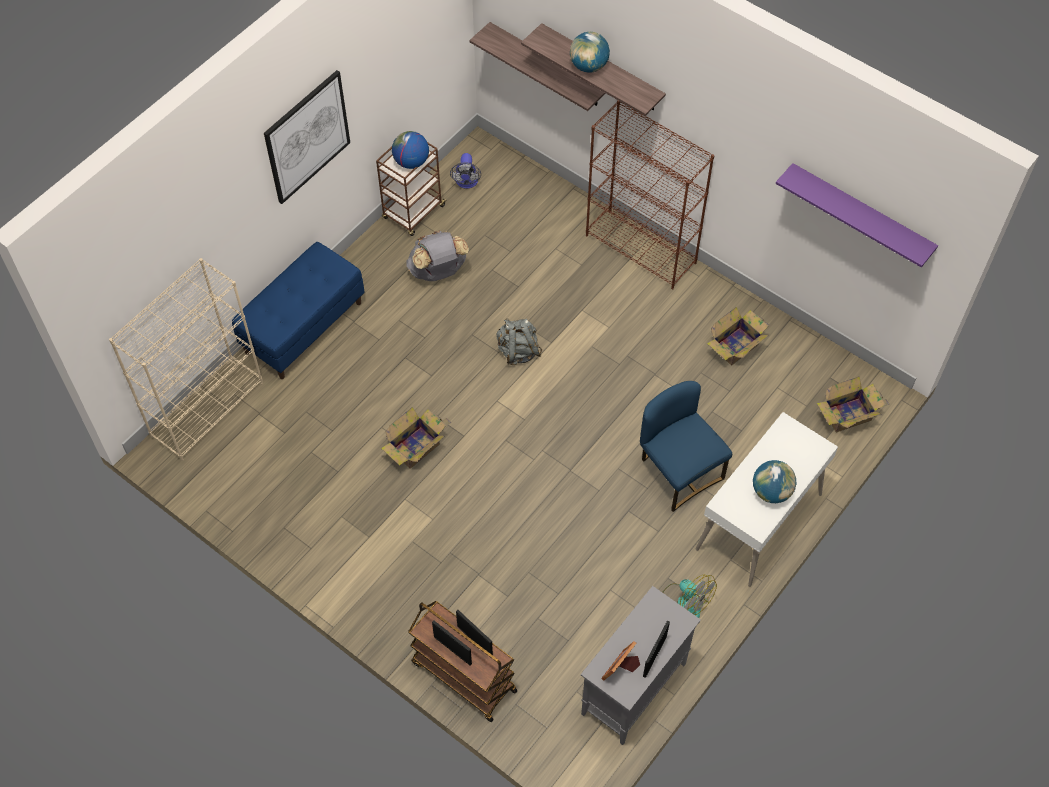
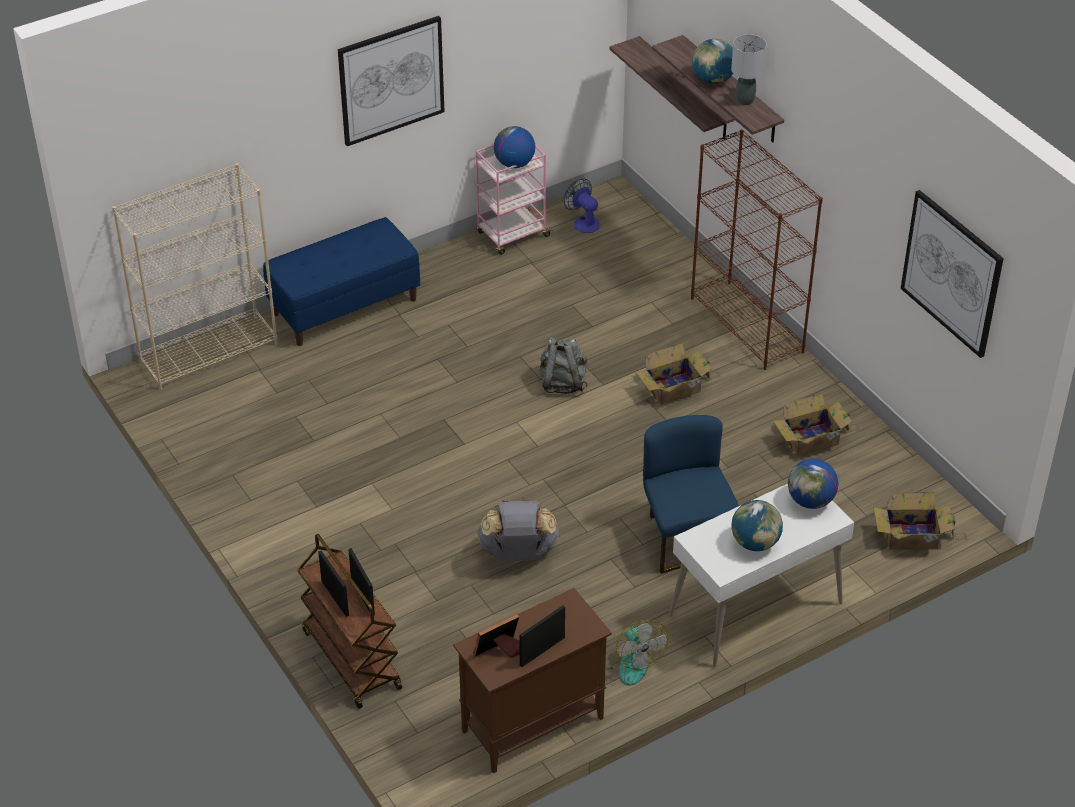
camera: 20 degrees right, 15 degrees down
brown cart [376,142,447,236] -> pink cart [476,144,553,255]
cardboard box [381,407,451,469] -> cardboard box moved to [636,343,721,405]
grey backpack [406,230,469,281] -> grey backpack moved to [477,498,559,561]
fan [450,153,481,189] -> fan turned 120 degrees clockwise [564,179,600,233]
grey cabinet [581,586,701,745] -> brown cabinet [453,588,612,773]
purple shelf [776,163,938,267] -> picture [901,190,1004,358]
none -> grey table lamp [731,34,767,105]
none -> globe [788,459,838,509]

